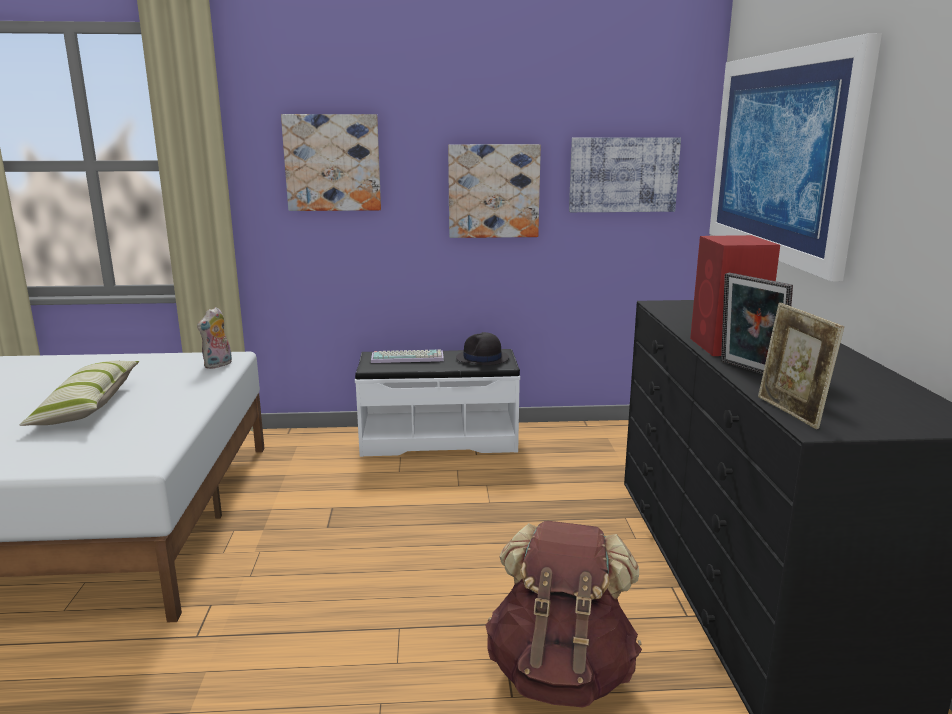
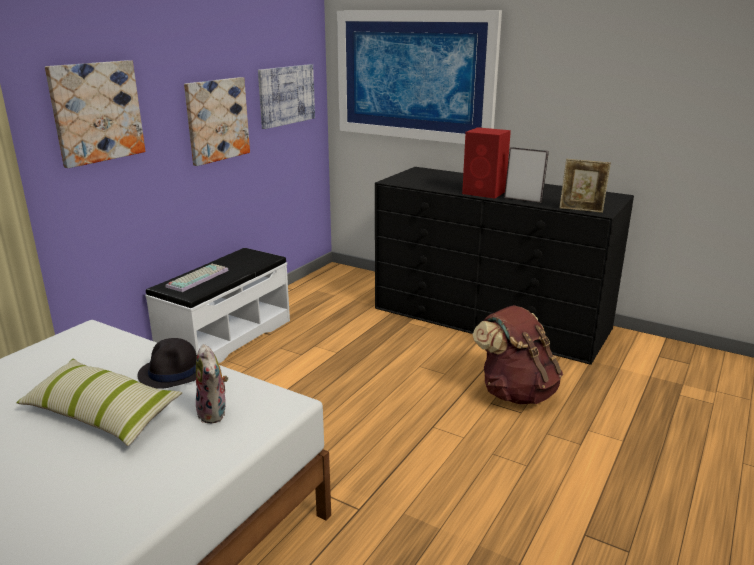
camera: 55 degrees left, 5 degrees up
plush toy [197,307,232,369] -> plush toy moved to [196,344,228,423]
black hat [456,332,509,365] -> black hat moved to [137,338,197,389]
picture frame [721,273,793,374] -> picture frame turned 150 degrees counterclockwise [504,147,549,203]

